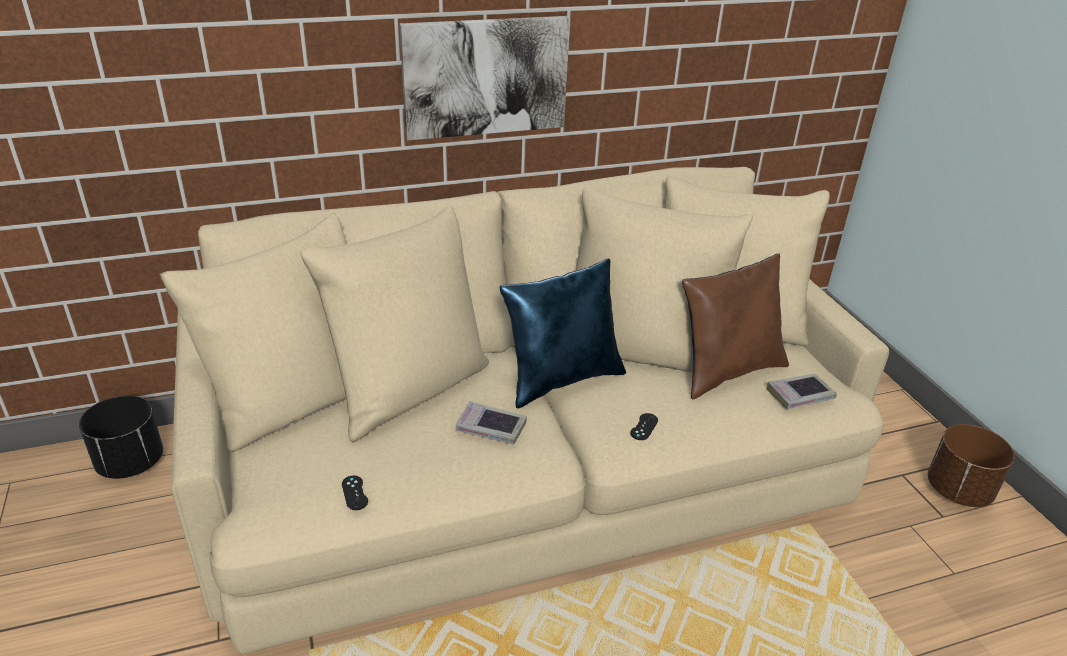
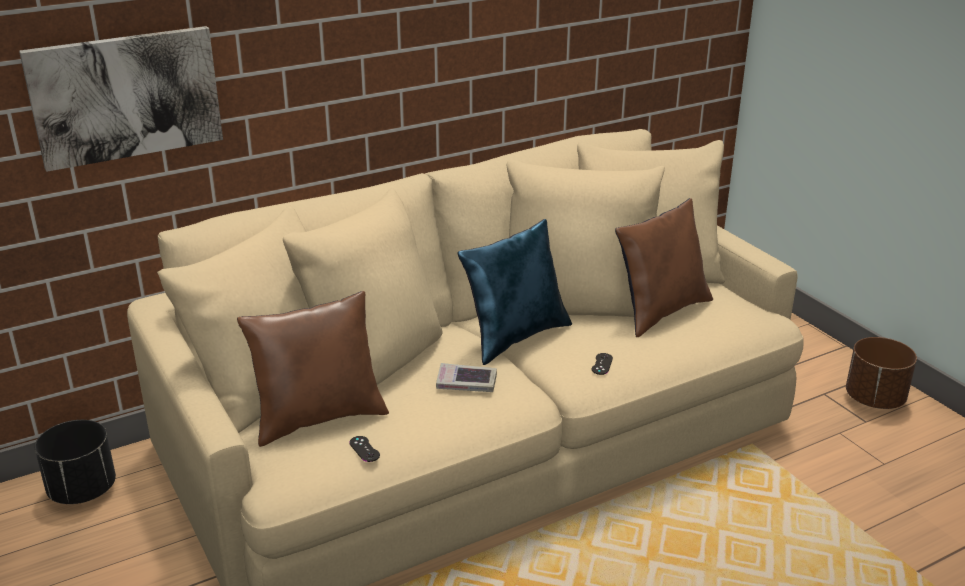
camera: 10 degrees left, 5 degrees down
picture [399,16,570,141] -> picture moved to [19,26,223,172]
book [767,374,837,409] -> none
none -> brown pillow [237,291,389,447]

